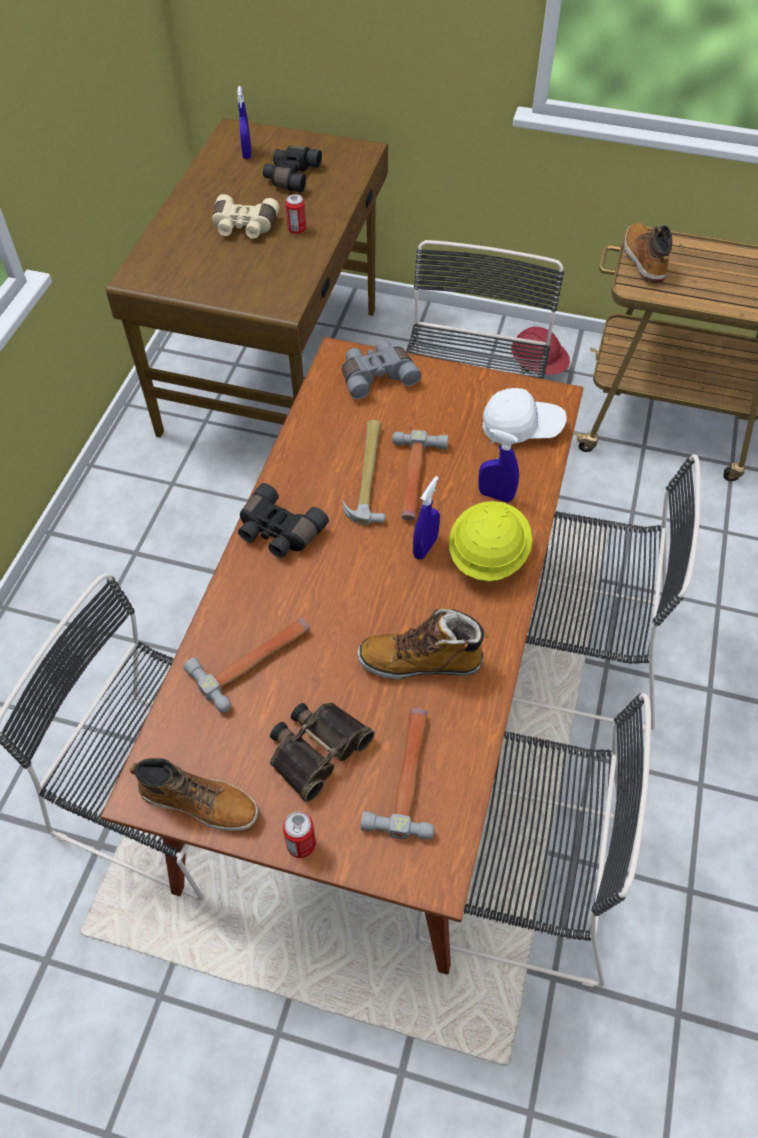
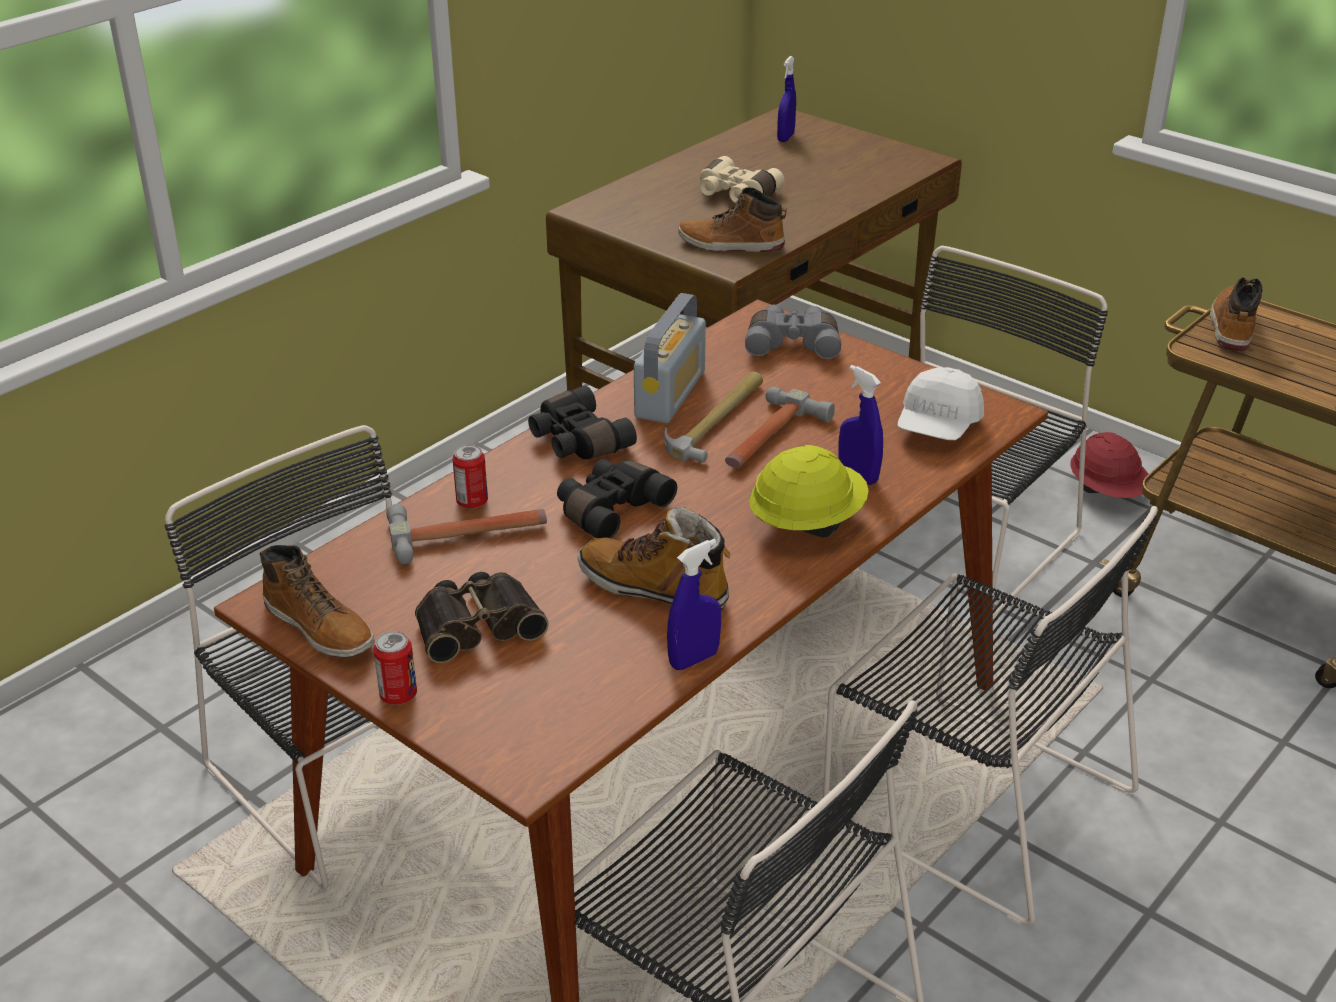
camera: 25 degrees right, 20 degrees down
black binoculars [263,146,322,193] -> black binoculars moved to [557,459,677,539]
can [285,194,306,234] -> can moved to [452,445,488,508]
hammer [361,708,435,840] -> none
blue spray bottle [413,476,440,560] -> blue spray bottle moved to [667,539,721,670]
white cap [483,388,567,444] -> white cap turned 90 degrees clockwise [898,367,984,440]
none -> radio [634,293,706,423]
none -> boot [678,187,787,252]

